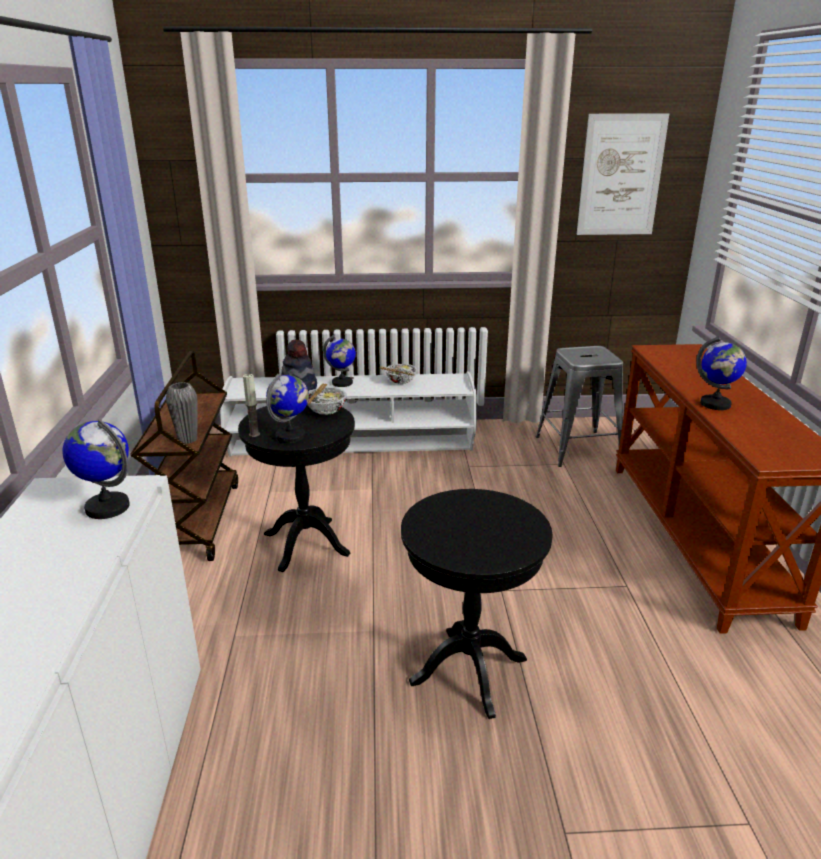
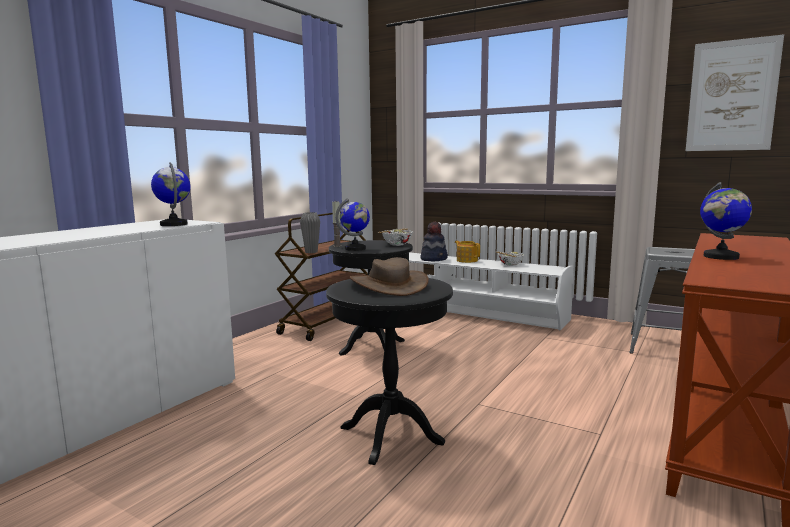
camera: 35 degrees right, 15 degrees down
globe [323,335,356,387] -> teapot [455,241,480,263]
none -> brown hat [350,257,429,296]

